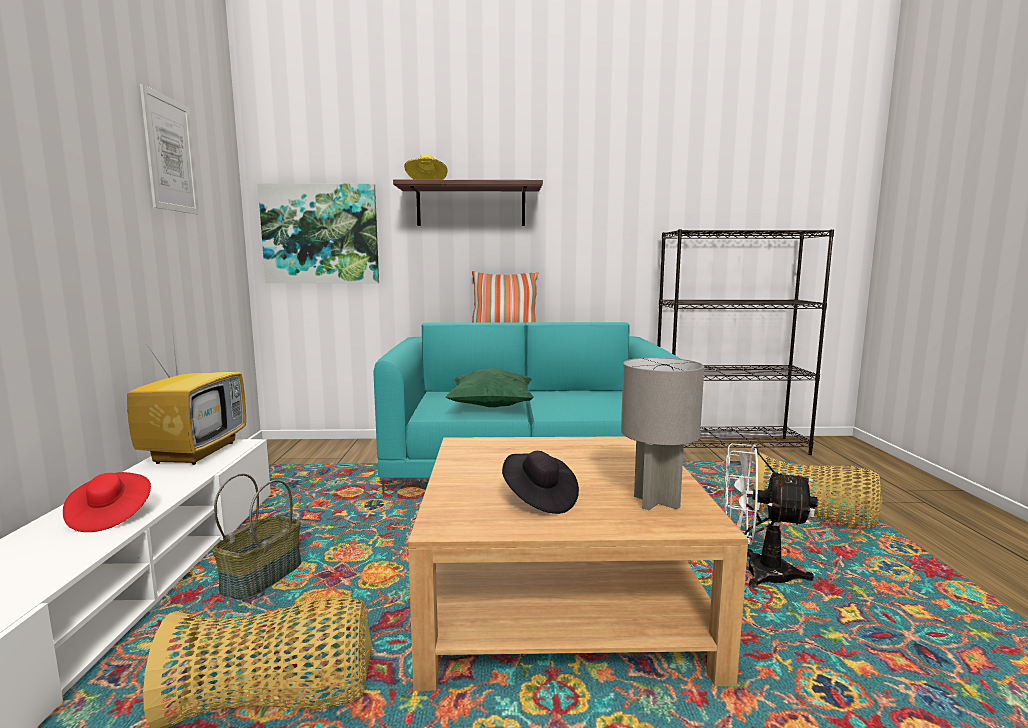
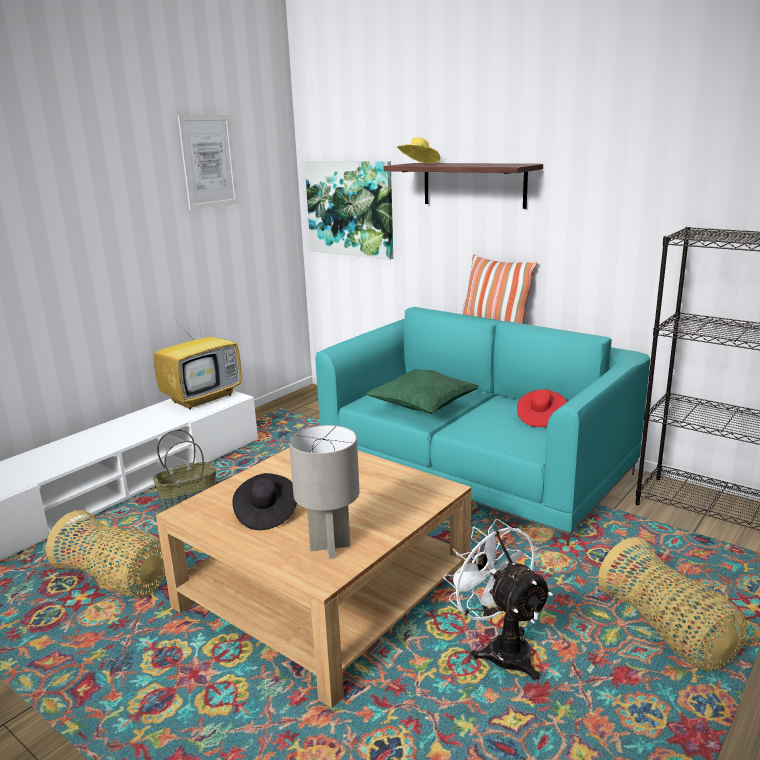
camera: 40 degrees right, 10 degrees up
red hat [63,472,151,532] -> red hat moved to [517,389,567,427]

